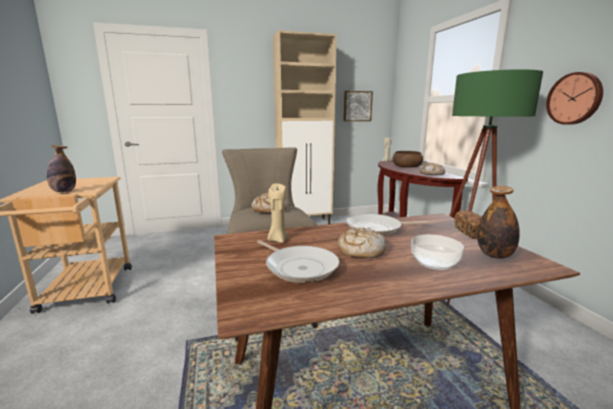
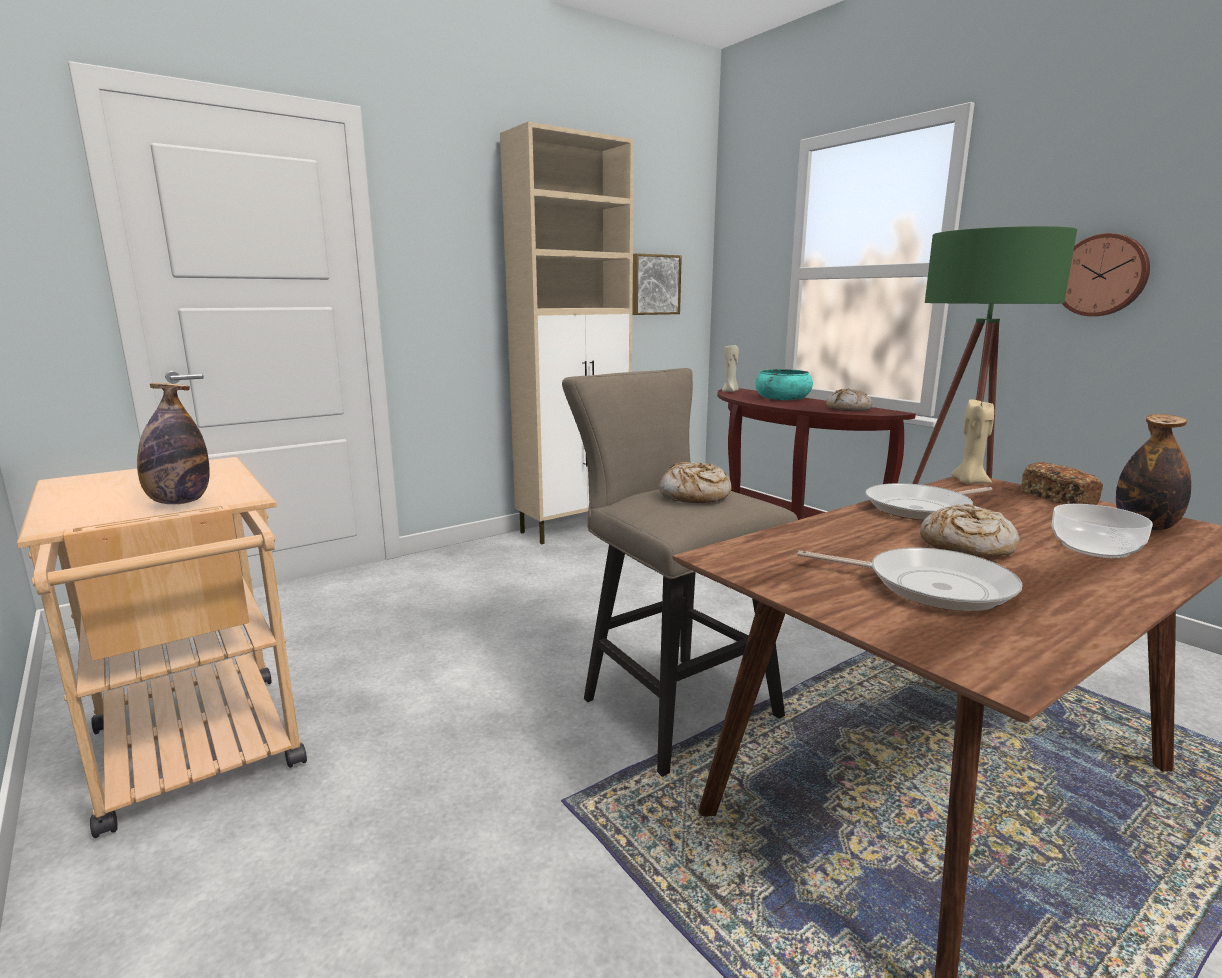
camera: 20 degrees left, 0 degrees up
beige candle [267,183,288,243] -> beige candle moved to [951,399,994,484]
brown bowl [392,151,423,168] -> turquoise bowl [755,369,813,400]

